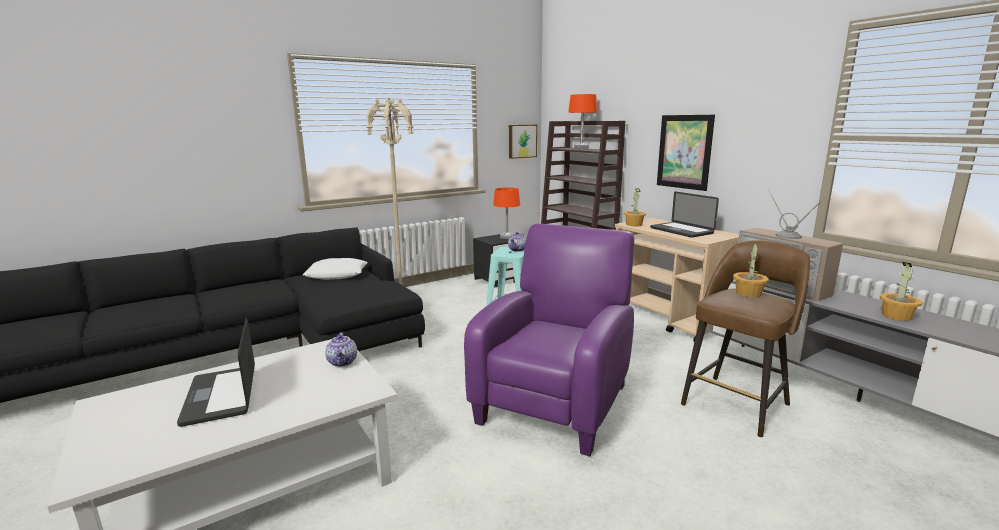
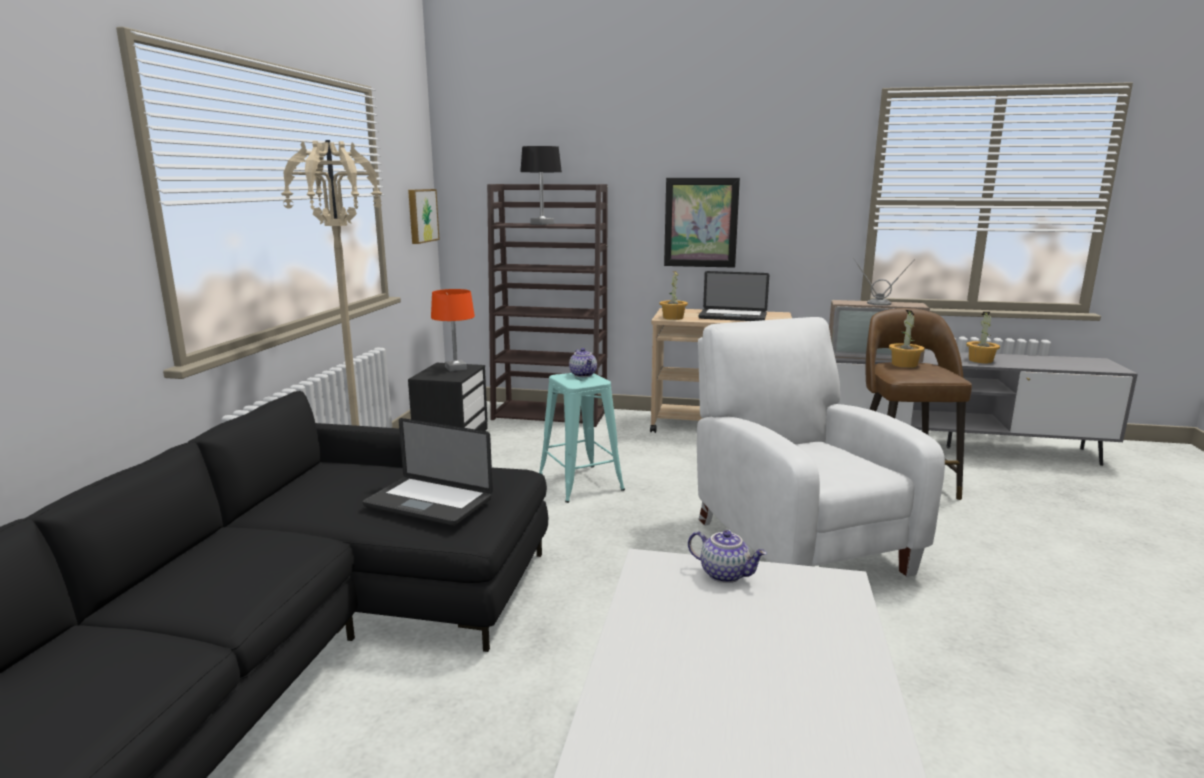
camera: 45 degrees left, 0 degrees up
laptop [177,318,255,427] -> laptop moved to [363,418,493,526]
white pillow [303,258,368,280] -> none
purple armchair [464,224,634,457] -> white armchair [697,317,945,577]
orange table lamp [568,94,597,149] -> black table lamp [520,146,562,225]

